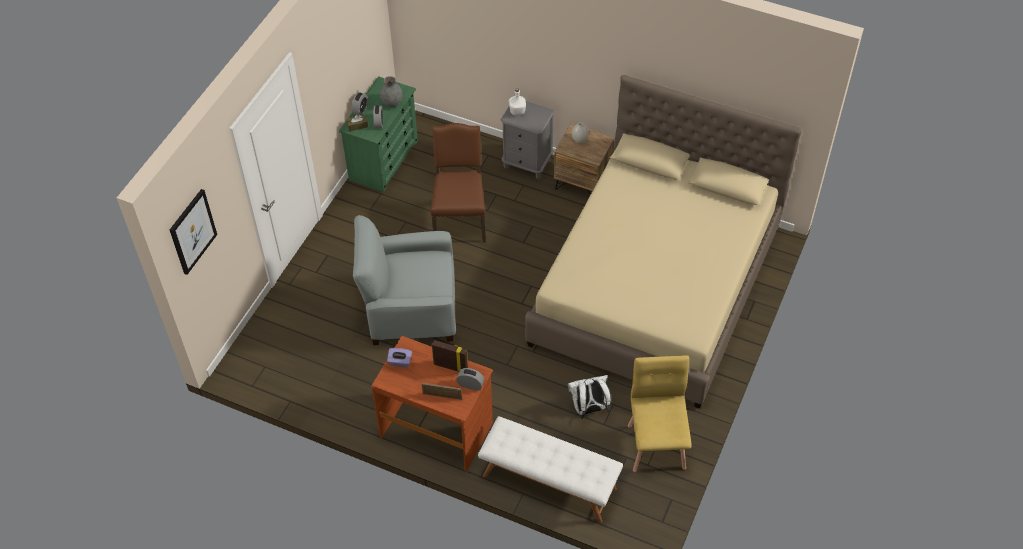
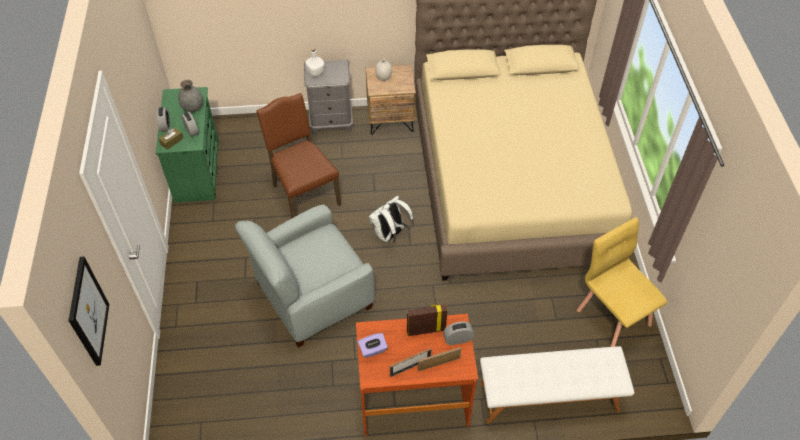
camera: 30 degrees left, 0 degrees up
white backpack [568,375,611,419] -> white backpack moved to [369,195,414,244]
none -> picture frame [390,348,431,377]

